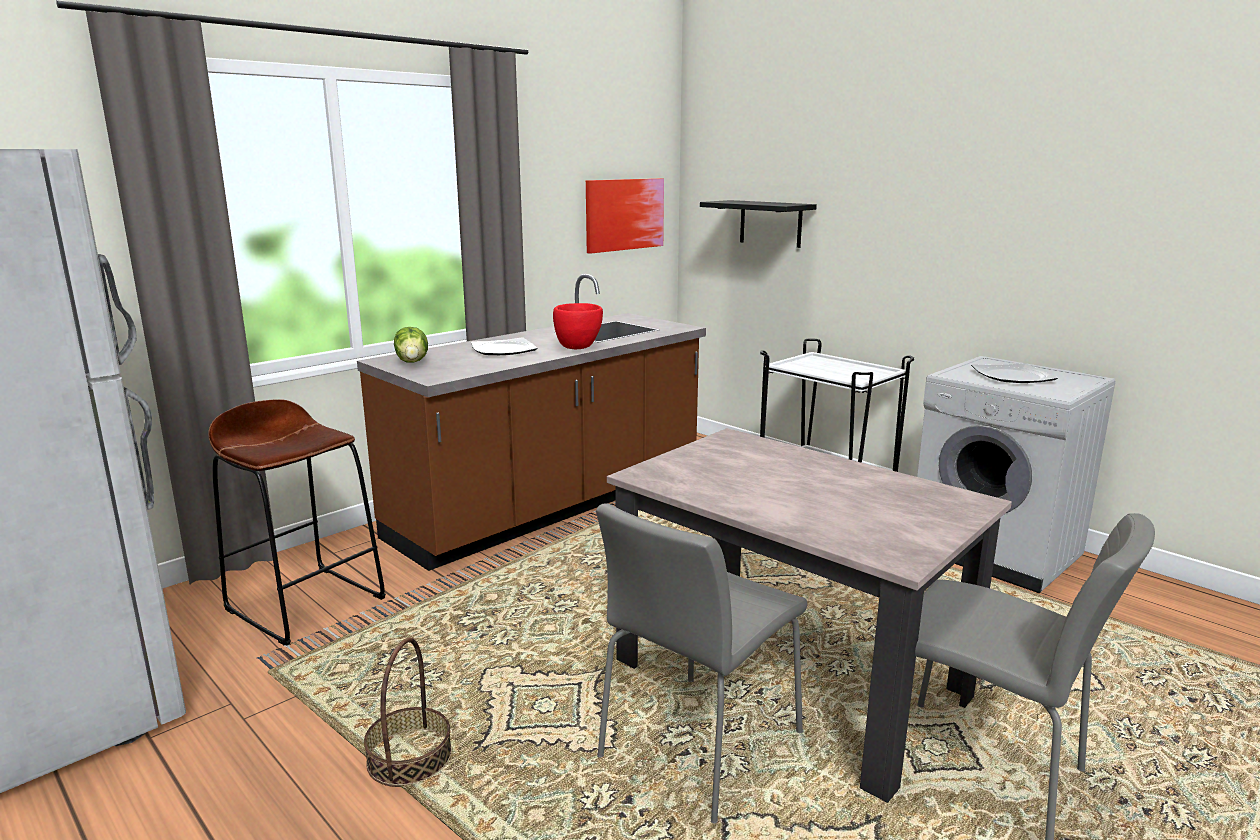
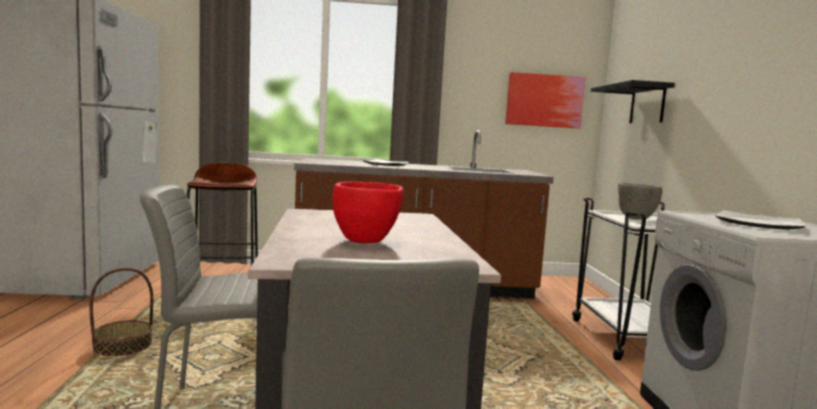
camera: 40 degrees right, 10 degrees down
lettuce [394,327,428,363] -> none
red bowl [553,303,603,349] -> red bowl moved to [333,181,404,243]
none -> grey bowl [618,183,662,220]

